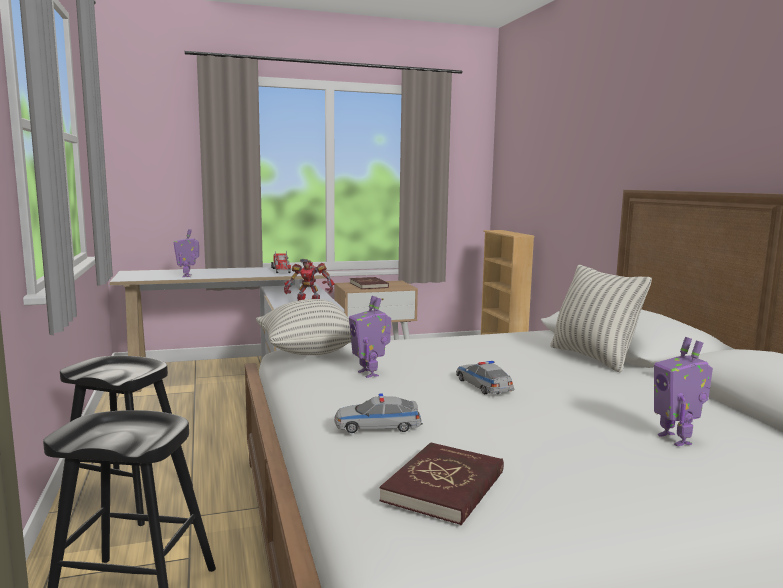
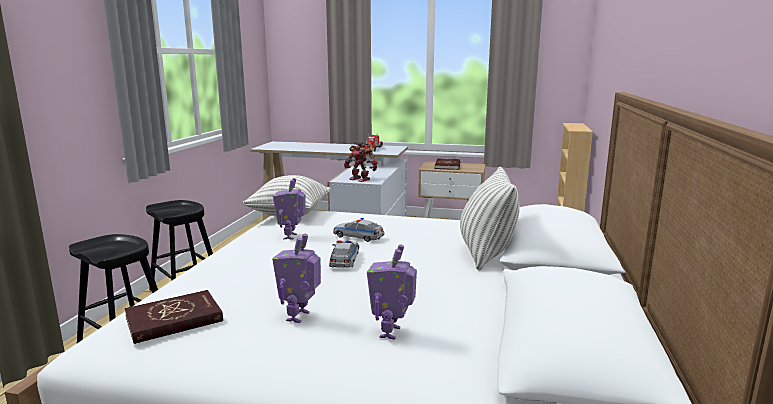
camera: 30 degrees right, 5 degrees up
toy robot [173,229,199,277] -> toy robot moved to [272,234,321,323]
toy car [334,394,423,433] -> toy car moved to [333,218,384,242]

